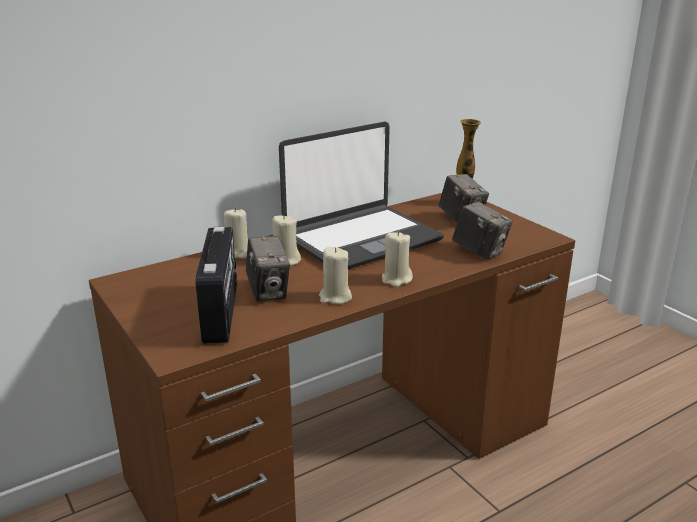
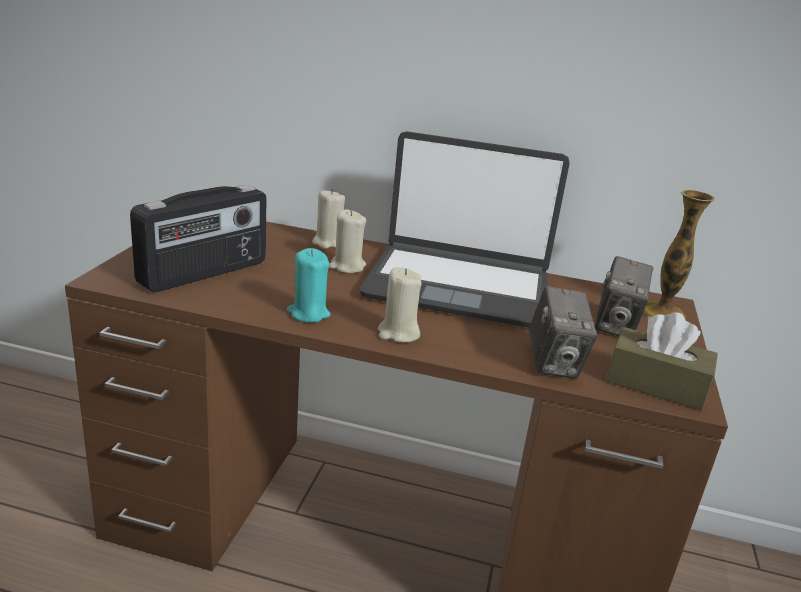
camera: 45 degrees right, 0 degrees up
camera [246,236,290,301] -> none
beige candle [319,247,352,304] -> turquoise candle [287,248,330,322]
none -> brown tissue box [606,312,718,411]

